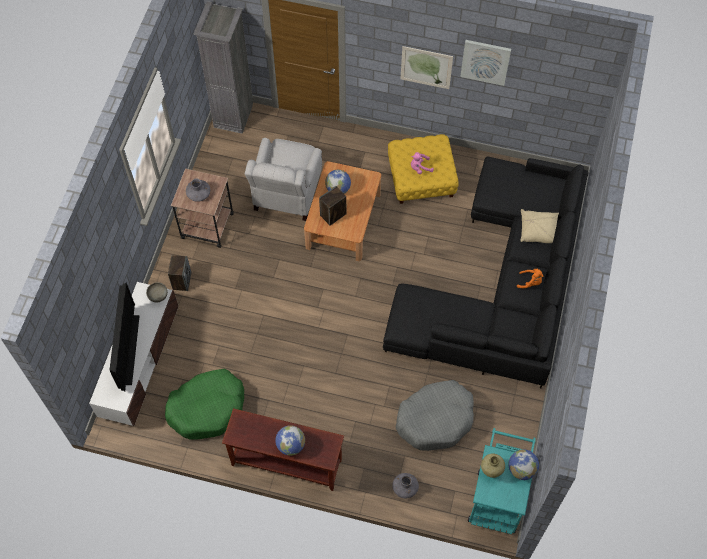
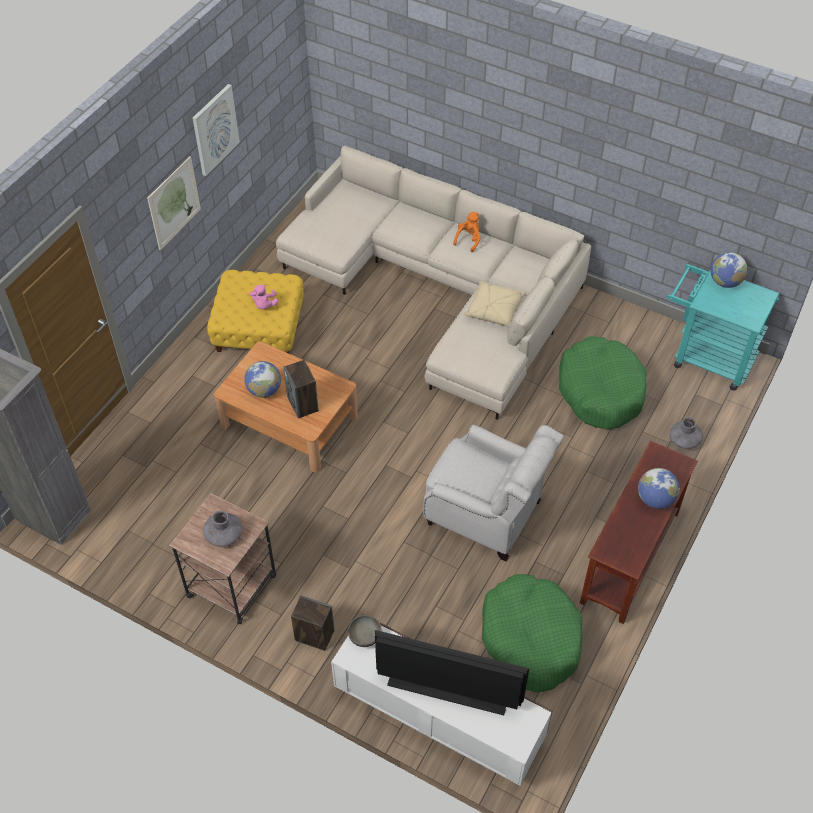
camera: 75 degrees left, 10 degrees down
white armchair [245,138,322,221] -> white armchair moved to [423,424,564,561]
black sofa [383,157,588,388] -> beige sofa [276,146,591,420]
grey dog bed [396,380,474,451] -> green dog bed [559,336,646,429]
beige vase [481,454,505,478] -> none
beige pillow [520,209,559,243] -> beige pillow moved to [463,280,526,327]

